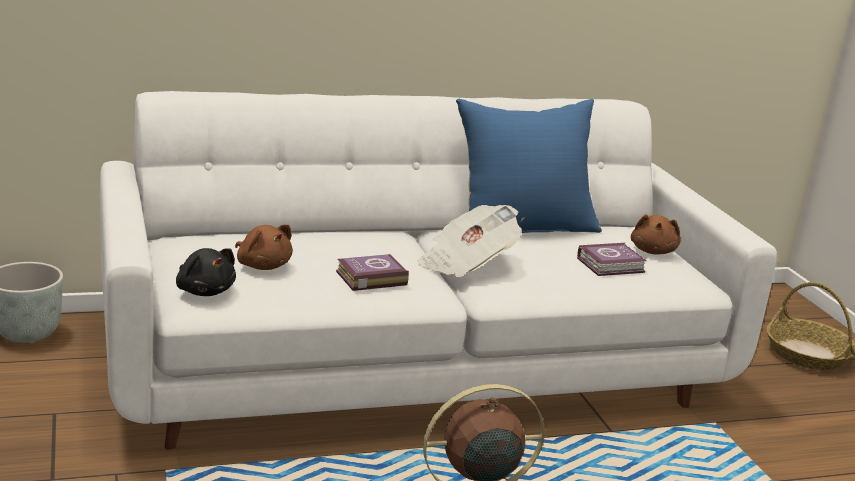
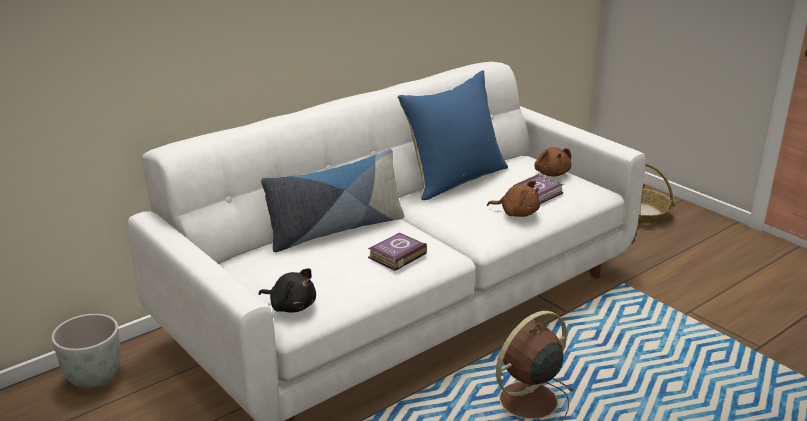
camera: 20 degrees left, 5 degrees up
brown plush toy [235,224,293,270] -> brown plush toy moved to [487,180,540,217]
newspaper [418,205,522,277] -> none
none -> pillow [261,149,405,252]

